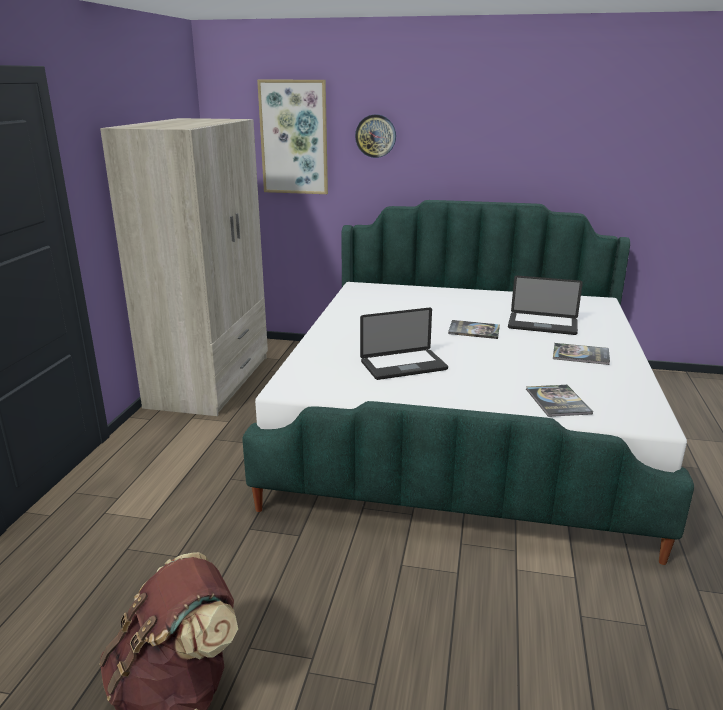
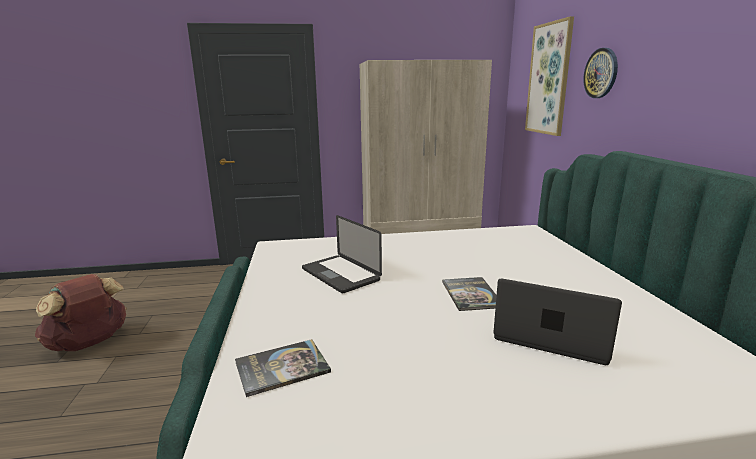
camera: 70 degrees right, 5 degrees down
laptop [508,276,583,335] -> laptop turned 120 degrees clockwise [494,279,622,365]
book [553,343,610,365] -> none

